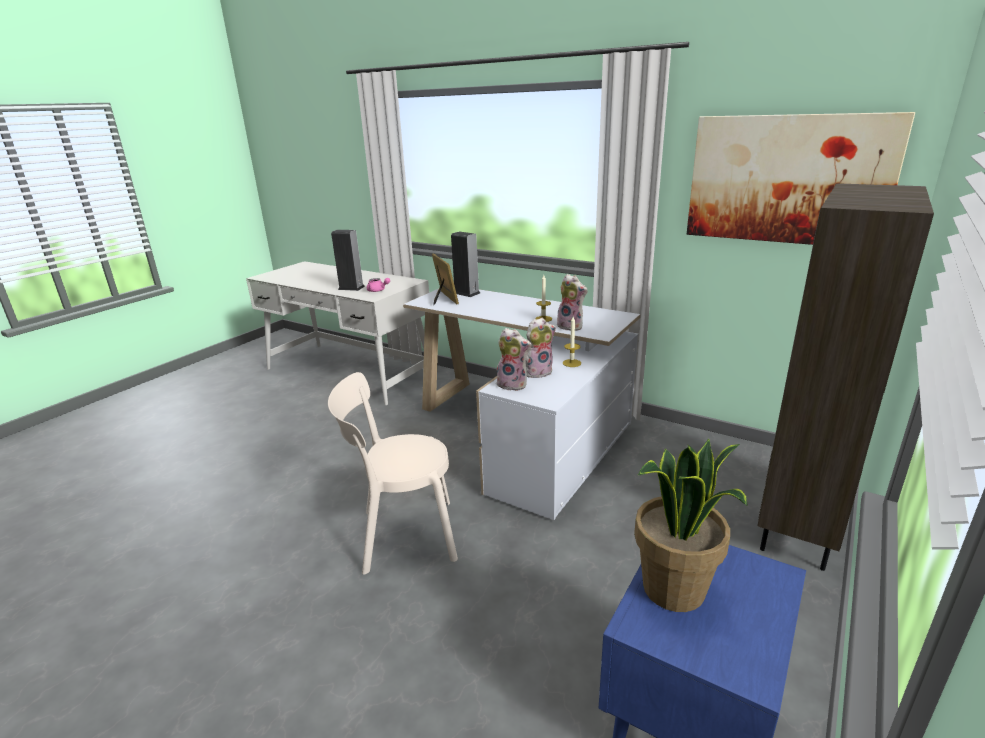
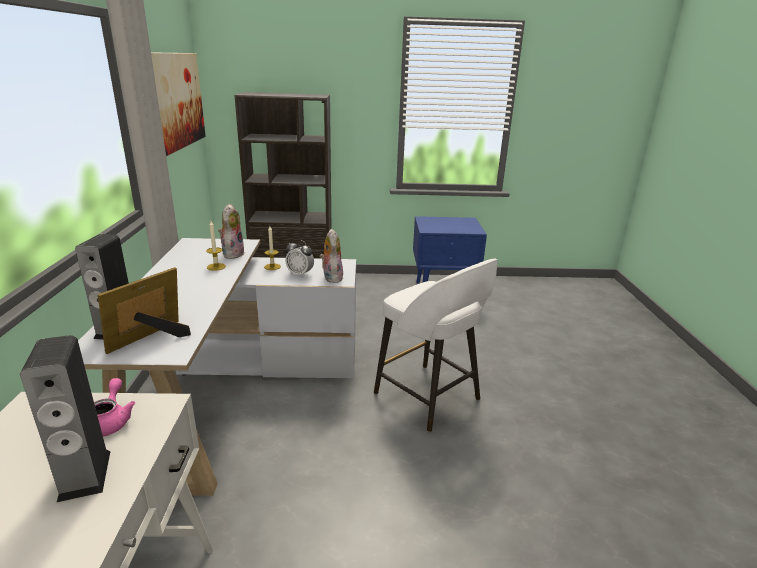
camera: 125 degrees left, 0 degrees up
beige chair [328,372,458,575] -> white stool [374,258,497,432]
plush toy [525,318,556,378] -> alarm clock [285,239,314,277]
potted plant [634,439,747,612] -> none

